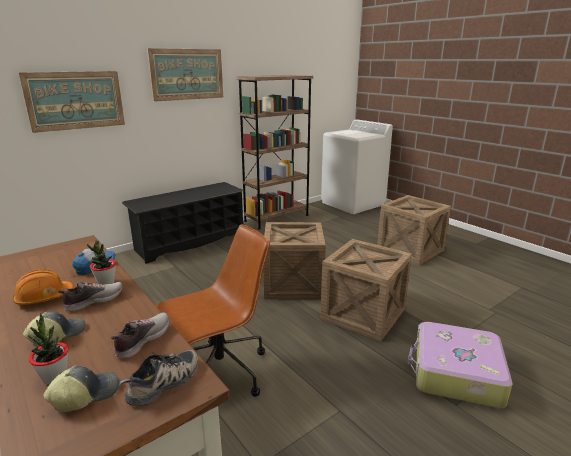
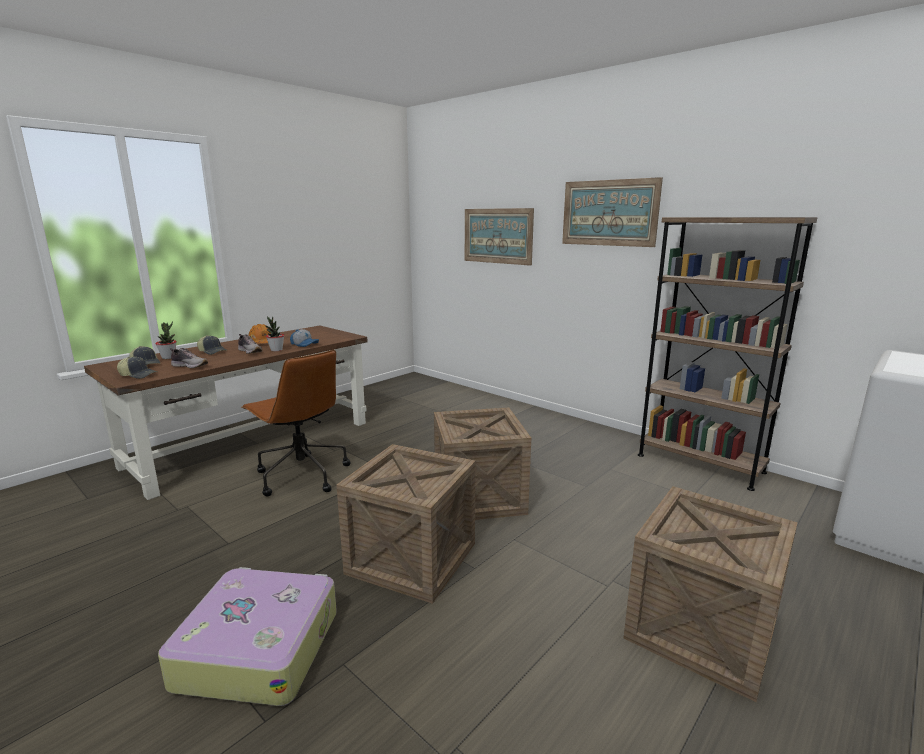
camera: 80 degrees right, 5 degrees down
shoe [119,350,198,406] -> cap [117,357,157,379]
black shoe rack [122,182,244,264] -> none

